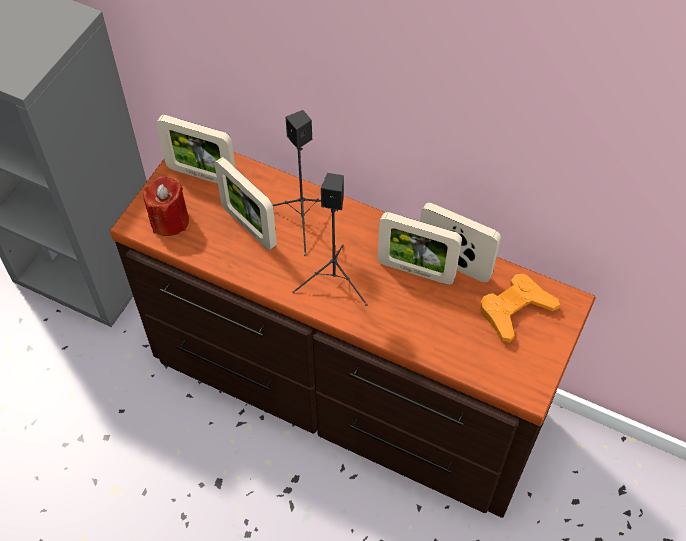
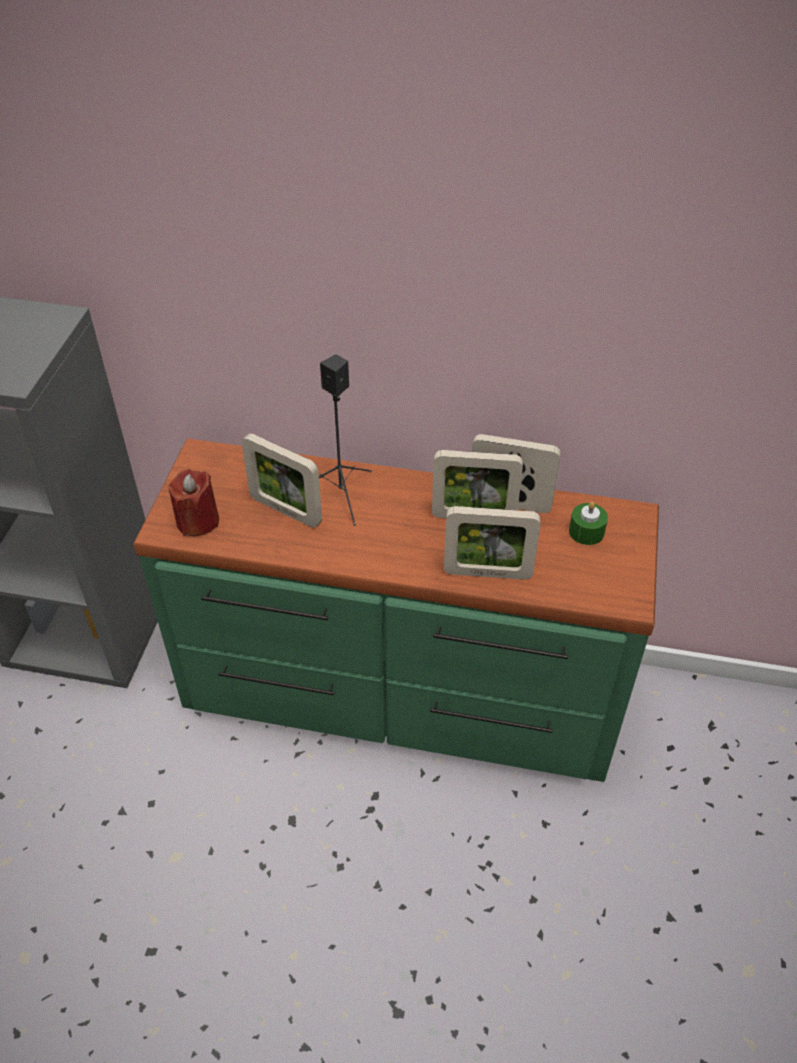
camera: 15 degrees left, 10 degrees down
brown dresser [110,152,596,518] -> green dresser [133,438,659,782]
picture frame [156,115,236,184] -> picture frame moved to [444,506,541,580]
black speaker [292,173,368,306] -> none
orange game controller [480,274,560,343] -> green candle [569,502,608,545]

